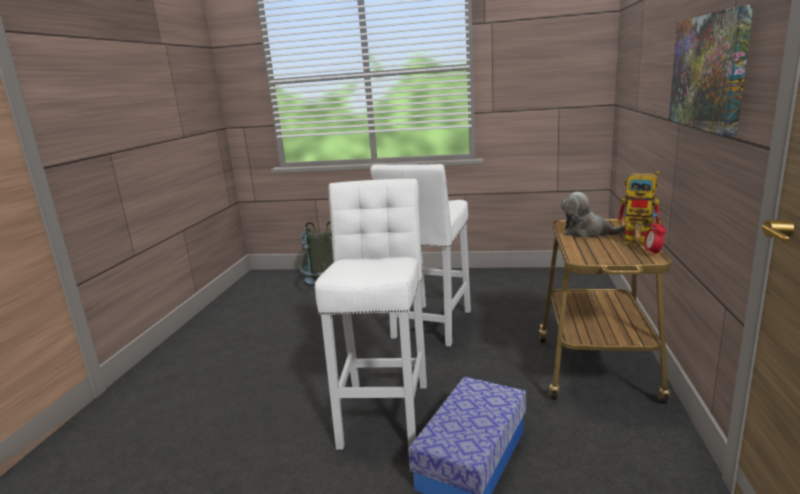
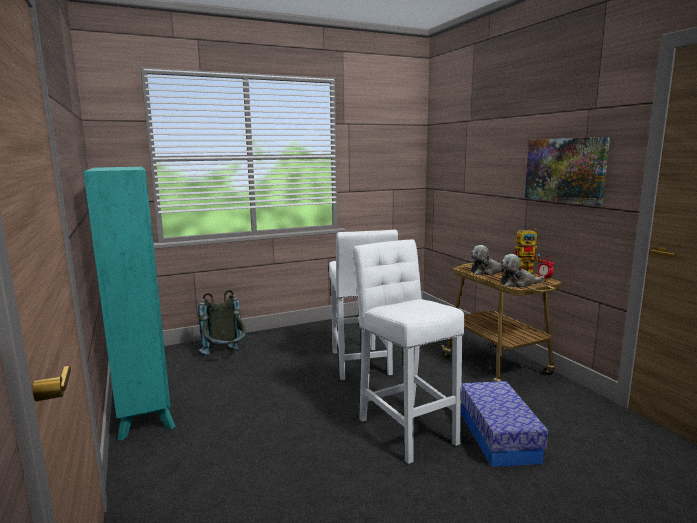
camera: 35 degrees left, 5 degrees down
none -> turquoise bookcase [83,167,175,441]
none -> plush toy [500,254,545,288]

